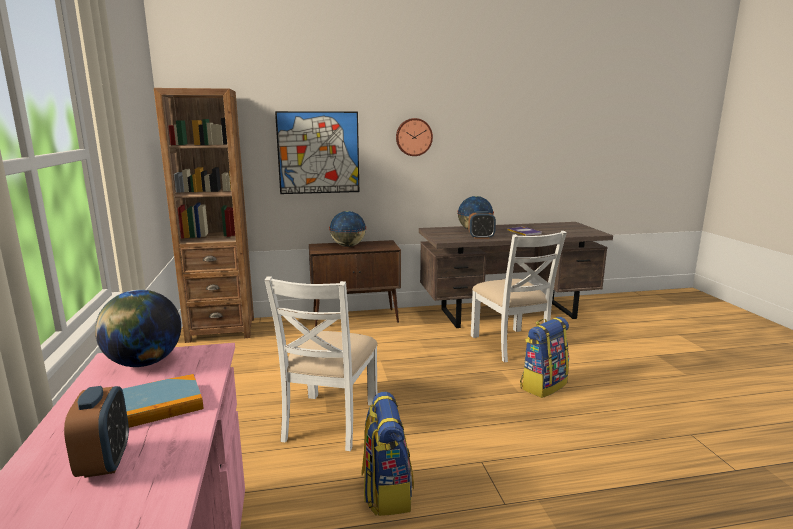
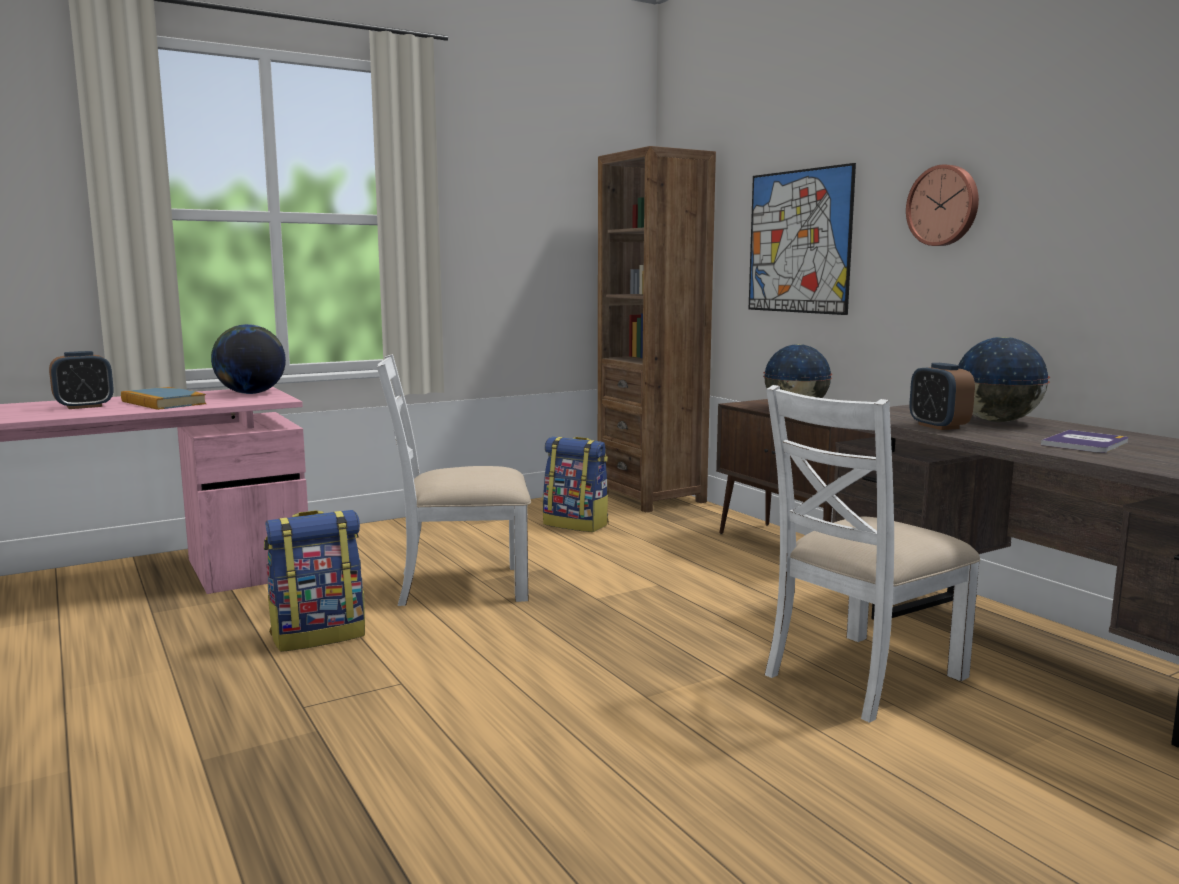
camera: 70 degrees right, 5 degrees down
backpack [520,317,569,398] -> backpack moved to [543,437,609,532]

